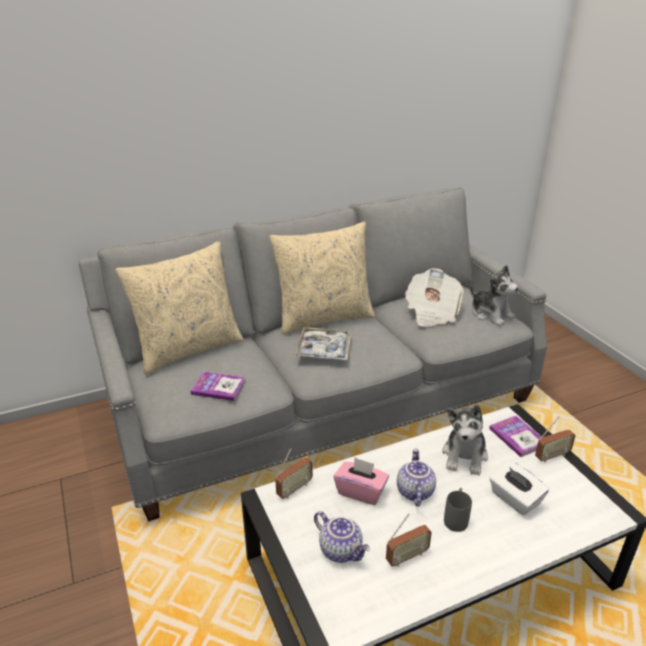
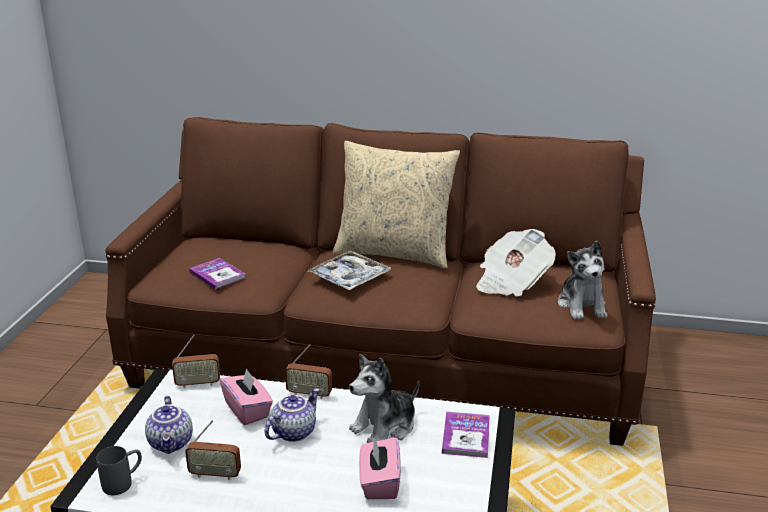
camera: 35 degrees right, 5 degrees down
grey sofa [79,188,547,521] -> brown sofa [105,117,656,446]
beige pillow [116,241,244,375] -> none
grey mug [444,488,472,532] -> grey mug moved to [96,446,142,495]
white tissue box [489,460,549,515] -> pink tissue box [359,437,401,499]
radio [535,417,575,462] -> radio moved to [285,344,332,399]

